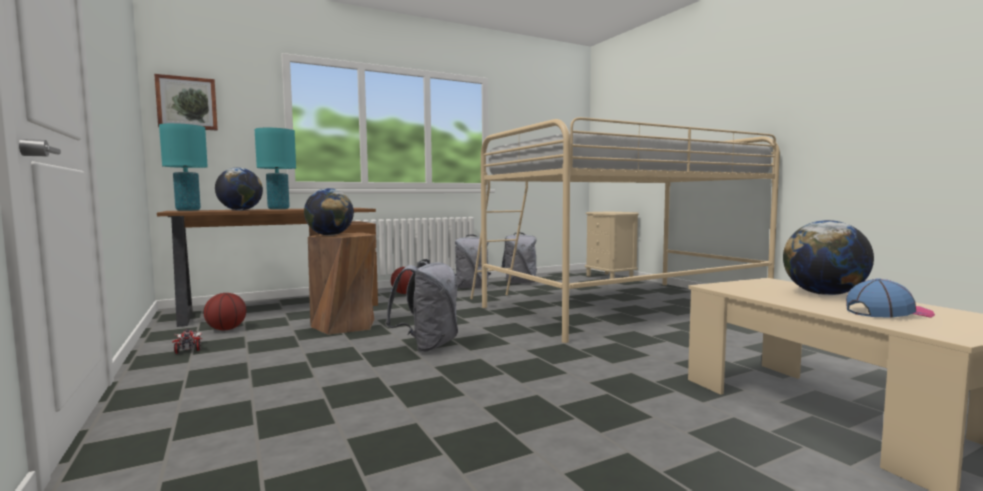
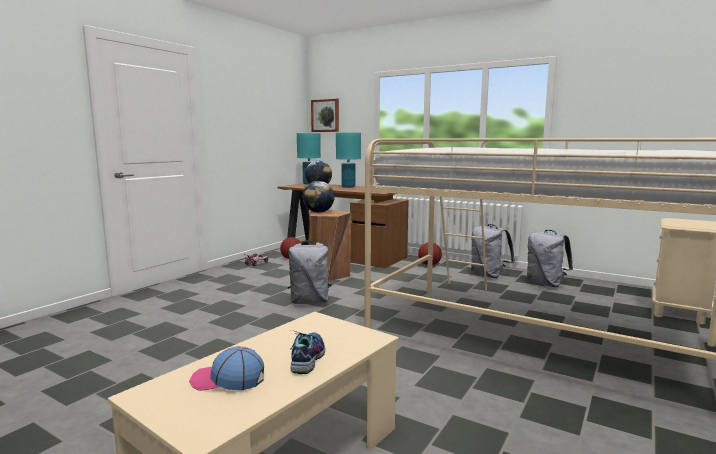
camera: 60 degrees right, 5 degrees up
globe [783,220,874,295] -> shoe [290,330,325,374]
cap [846,278,935,318] -> cap turned 135 degrees clockwise [189,346,264,391]

